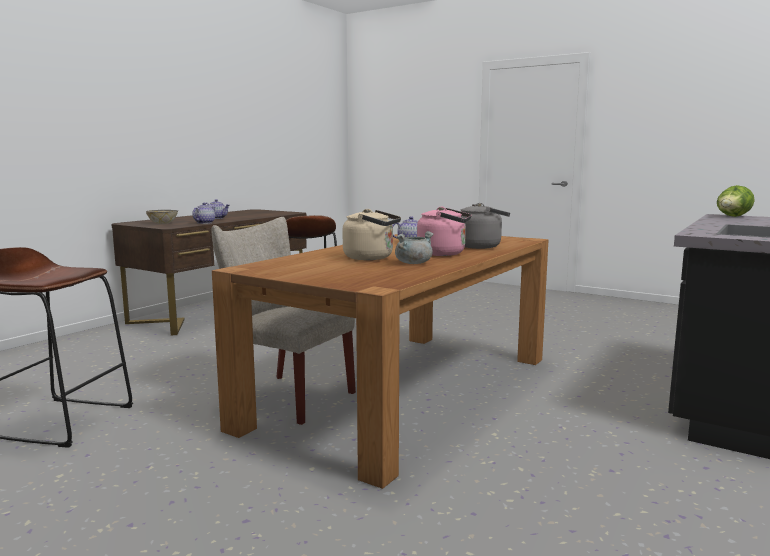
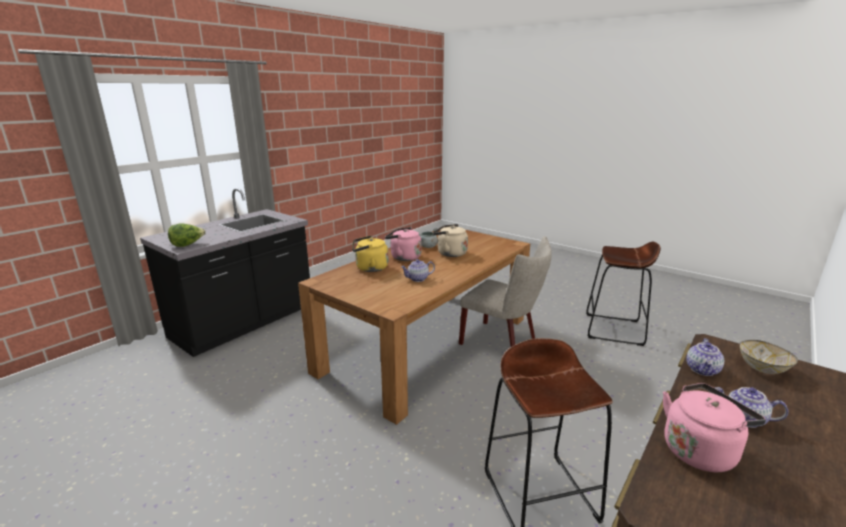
camera: 175 degrees left, 10 degrees up
grey kettle [461,203,510,249] -> yellow kettle [352,236,389,272]
none -> pink kettle [663,383,766,472]

